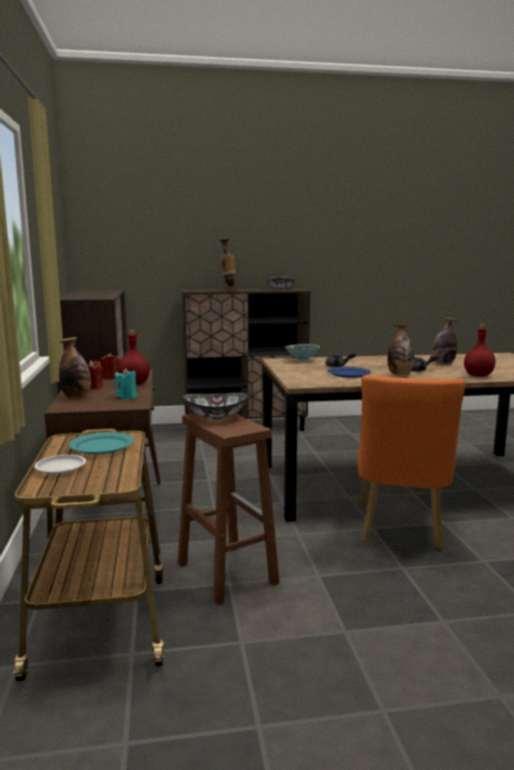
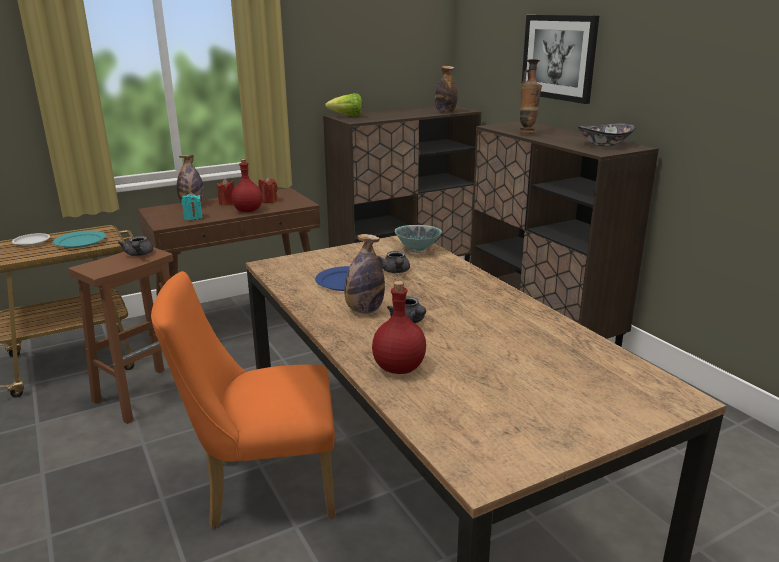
camera: 70 degrees right, 10 degrees up
bowl [182,393,249,419] -> grey teapot [118,236,153,256]
bottle [432,318,457,365] -> bottle moved to [435,66,458,113]
none -> lettuce [325,93,362,117]
none -> picture [522,15,599,104]

